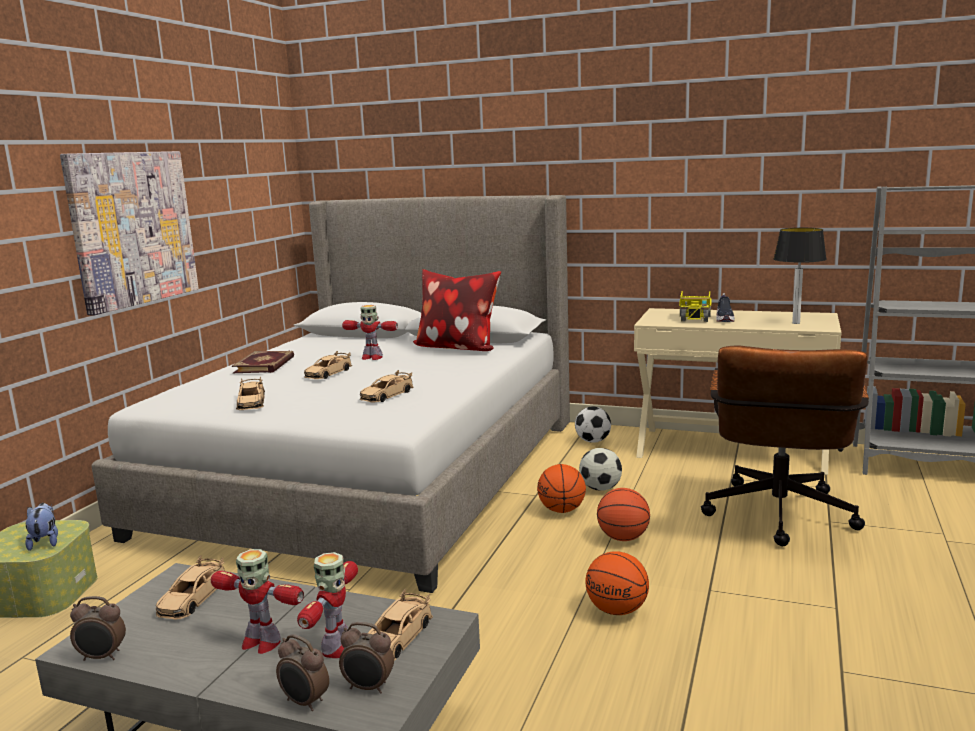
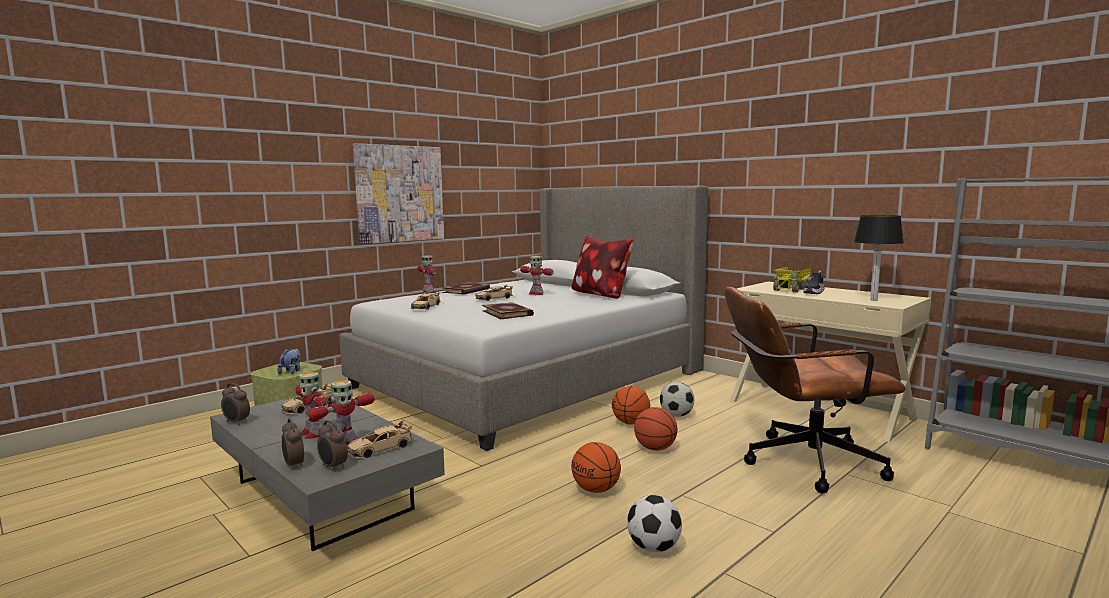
camera: 25 degrees right, 5 degrees down
beige toy car [360,370,414,402] -> book [482,302,534,319]
football [575,406,611,443] -> football moved to [627,495,682,552]
brown office chair [701,346,869,546] -> brown office chair turned 45 degrees clockwise [724,287,906,494]
none -> toy robot [418,256,437,294]

